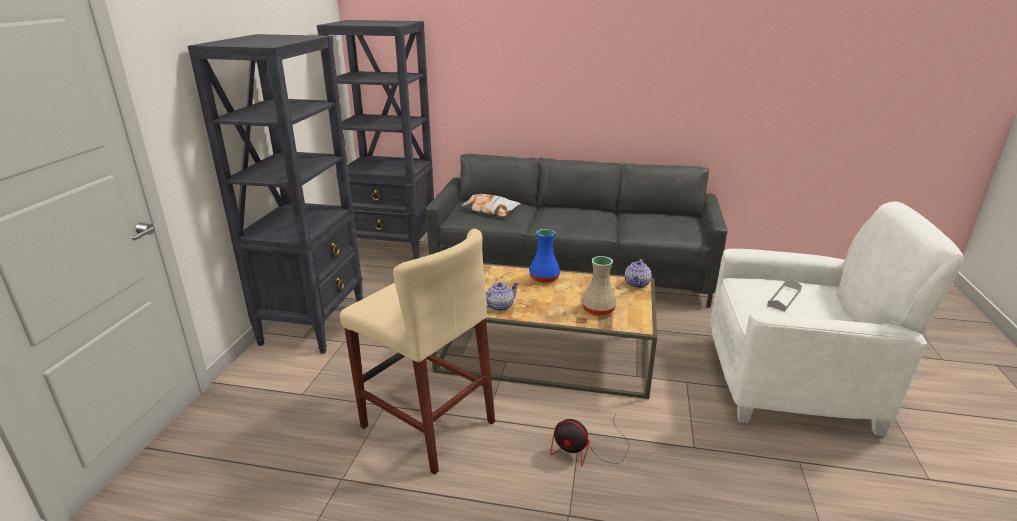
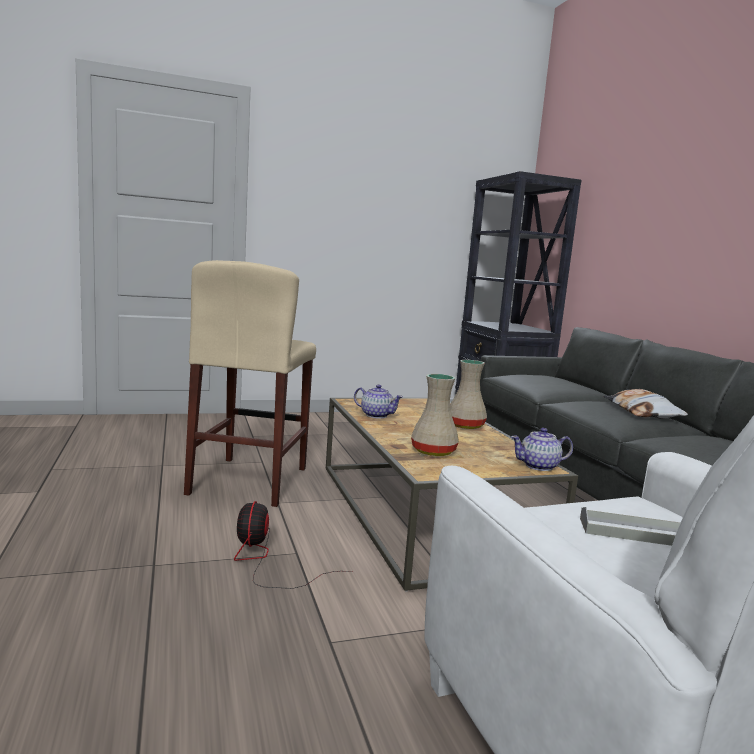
camera: 60 degrees right, 15 degrees down
black bookcase [188,34,363,354] -> none
pillow [459,194,521,217] -> pillow moved to [603,389,688,419]
blue vase [529,229,560,283] -> beige vase [450,360,487,429]

